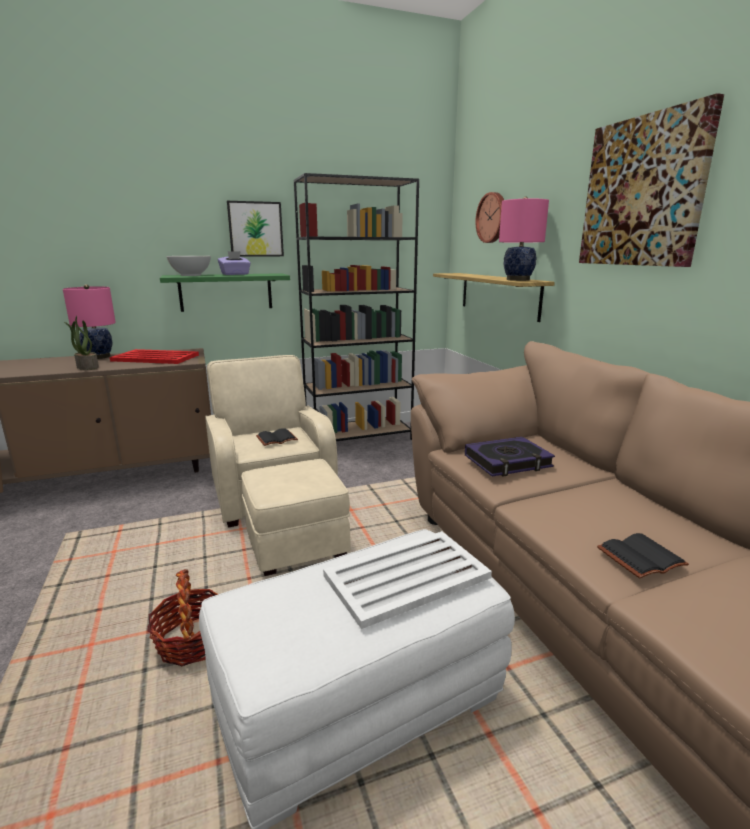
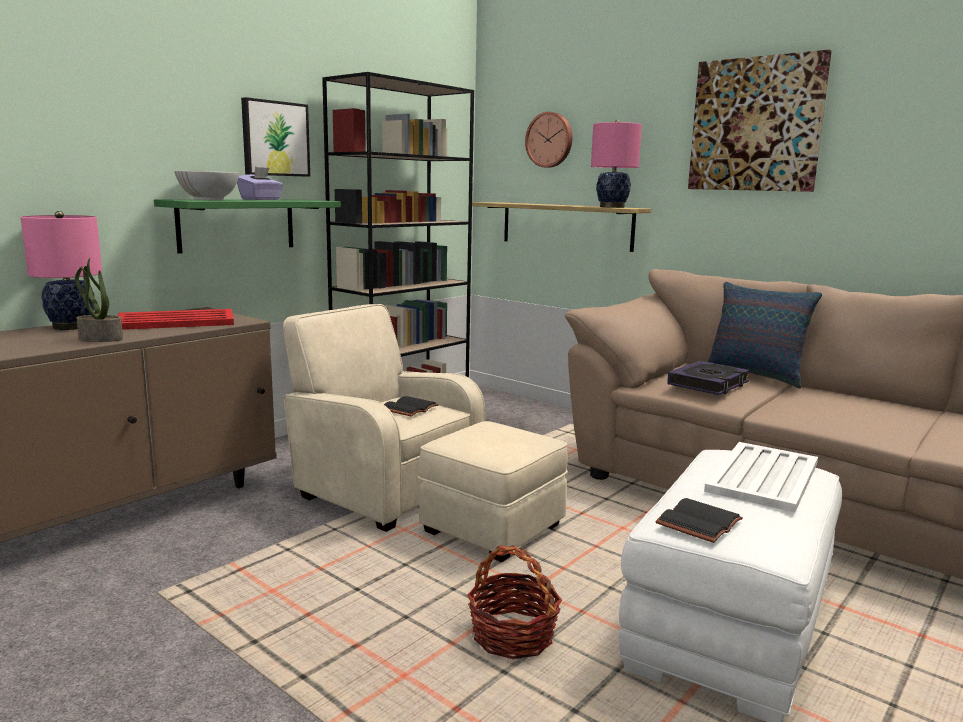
camera: 30 degrees left, 5 degrees down
black book [597,533,689,579] -> black book moved to [655,498,743,543]
none -> blue pillow [708,282,822,388]

